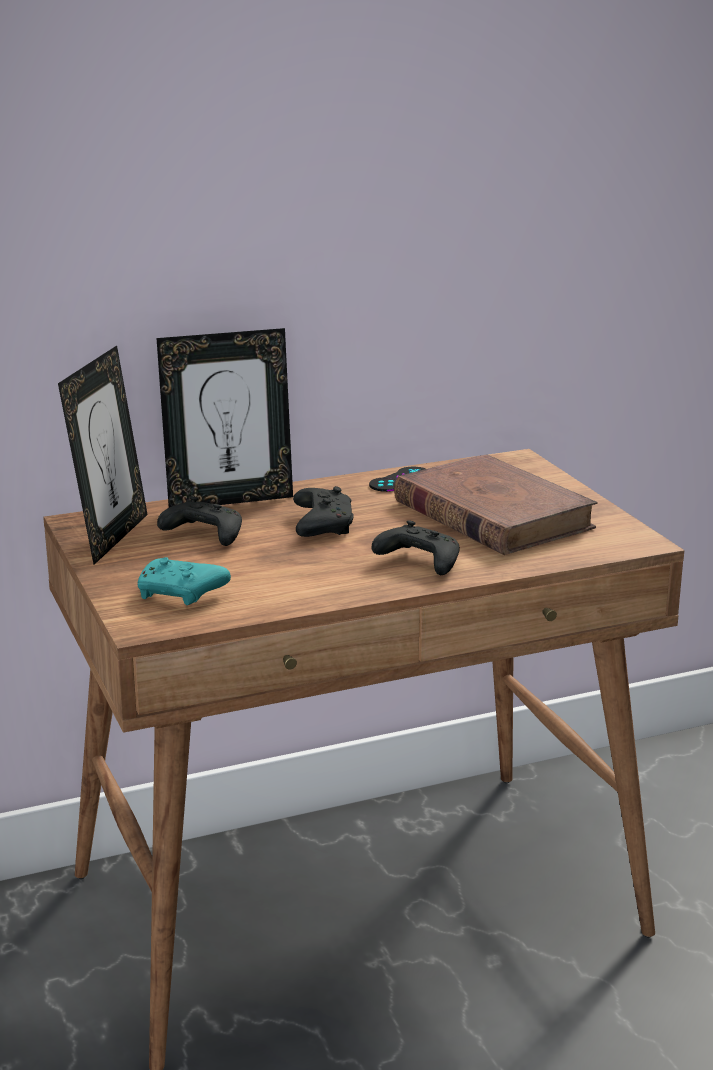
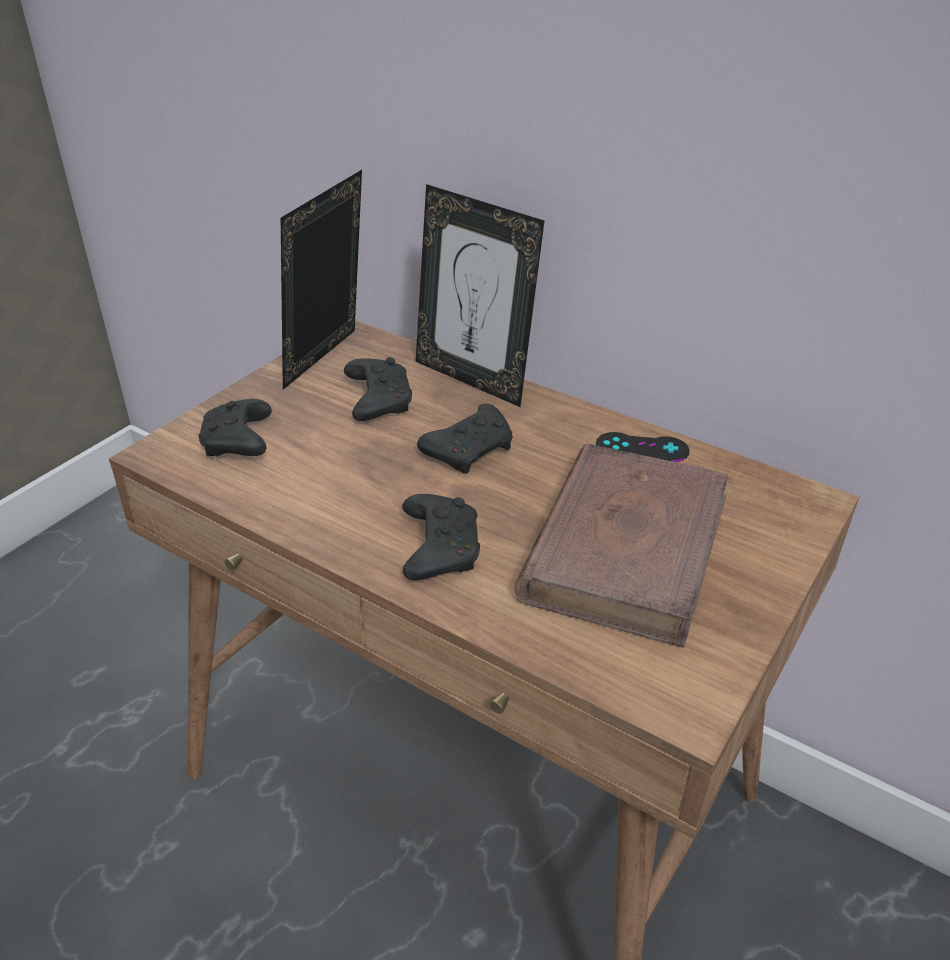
camera: 55 degrees right, 15 degrees up
picture frame [58,346,148,565] -> picture frame turned 135 degrees clockwise [281,170,362,389]
turquoise game controller [137,557,231,605] -> black game controller [198,399,272,457]

